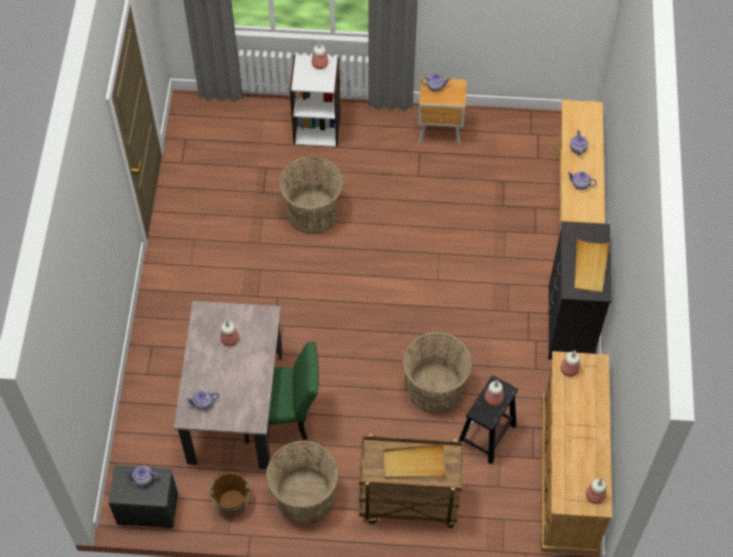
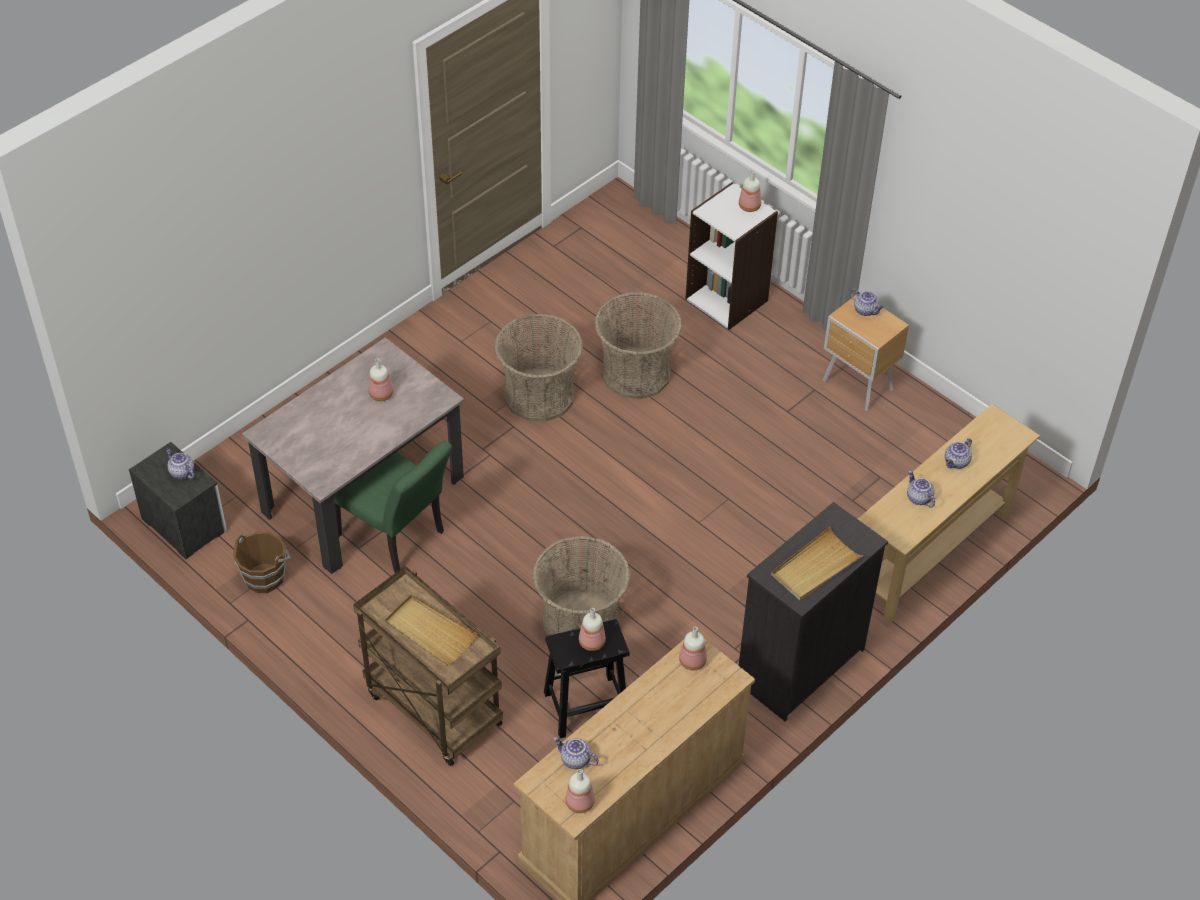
camera: 40 degrees right, 10 degrees down
teapot [185,390,219,410] -> teapot moved to [553,737,599,769]
basket [266,441,339,524] -> basket moved to [494,314,583,422]

